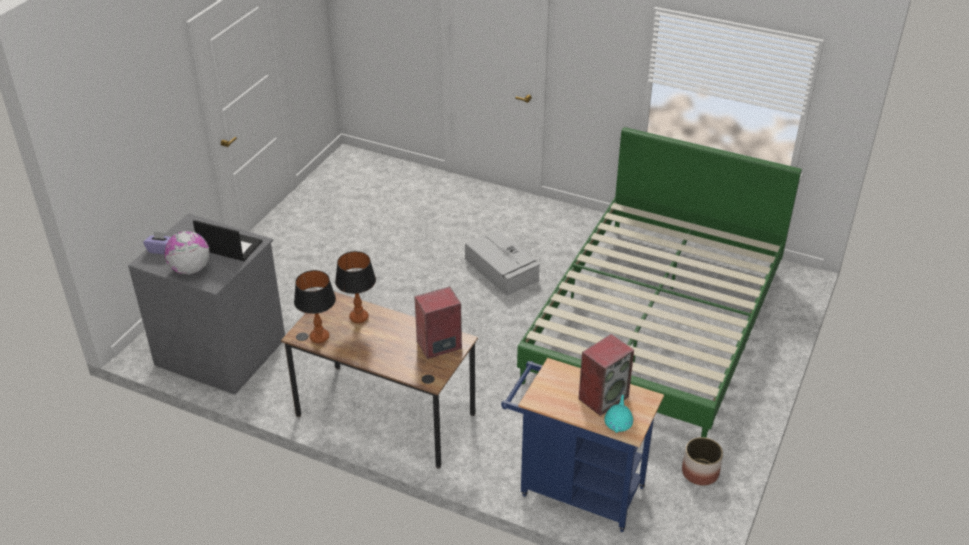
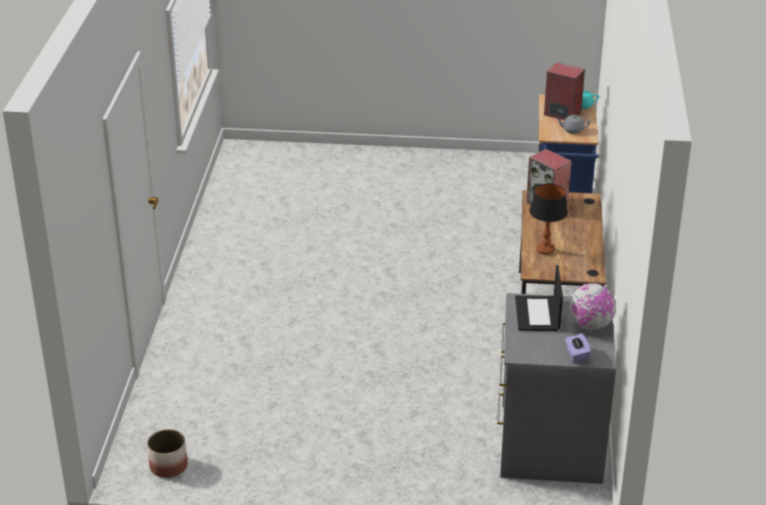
camera: 110 degrees left, 5 degrees down
table lamp [294,270,336,343] -> none
grey storage box [465,230,540,296] -> none
green bed [517,127,802,438] -> none
planter [682,437,723,485] -> planter moved to [147,429,188,478]
none -> grey teapot [556,115,590,134]

